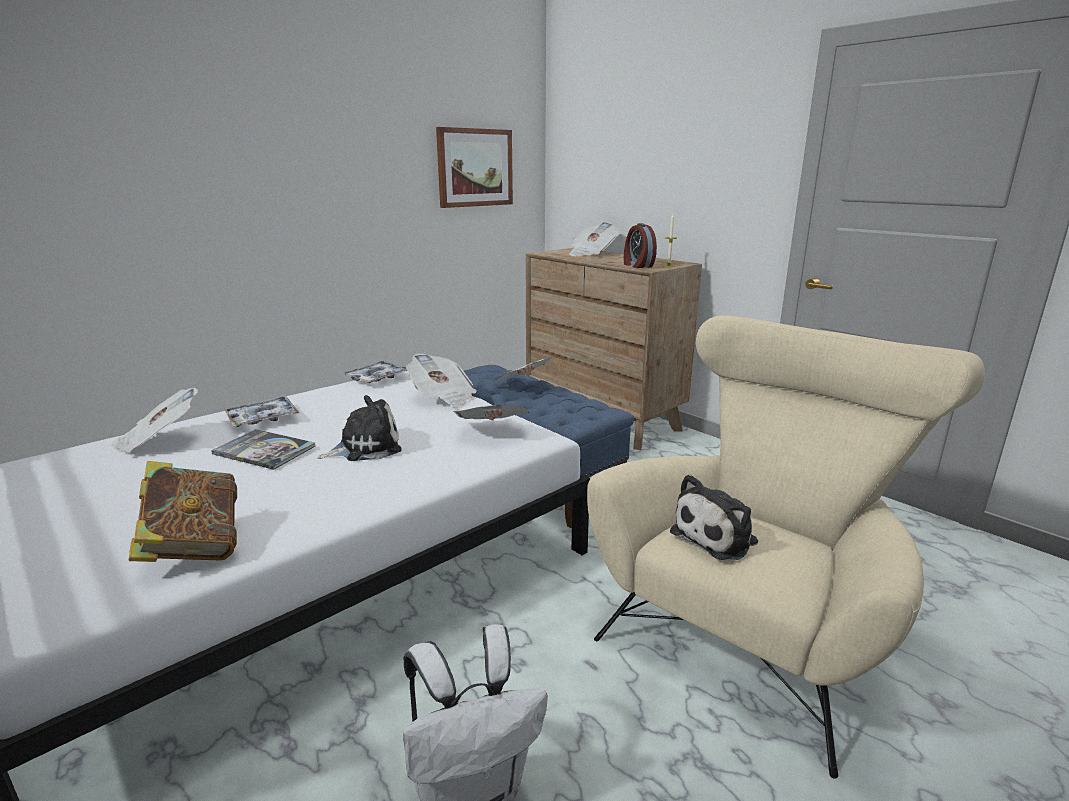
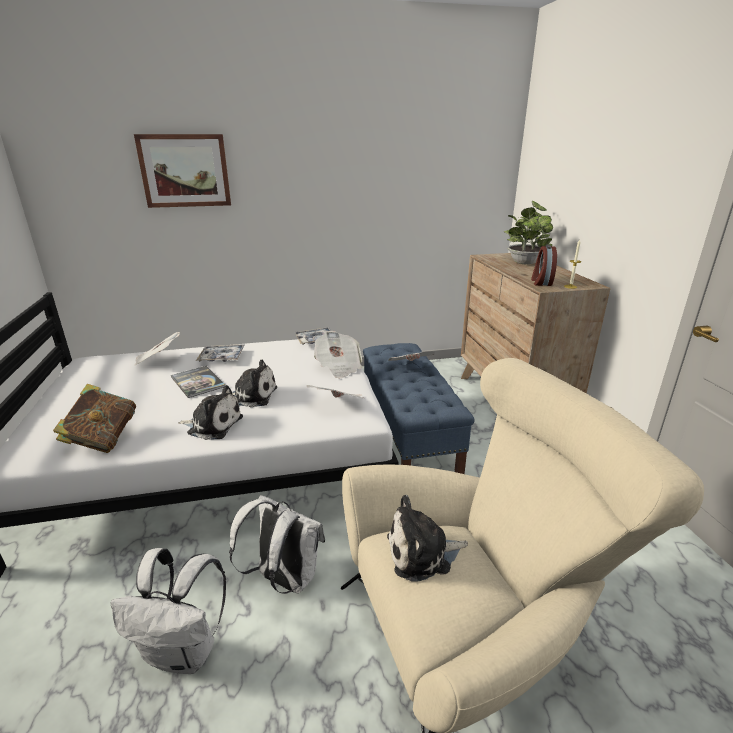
camera: 30 degrees right, 5 degrees up
picture [436,127,513,208] -> picture moved to [134,134,231,208]
newspaper [570,222,620,256] -> potted plant [504,200,553,264]
none -> plush toy [178,385,243,440]
none -> white backpack [229,495,325,594]

